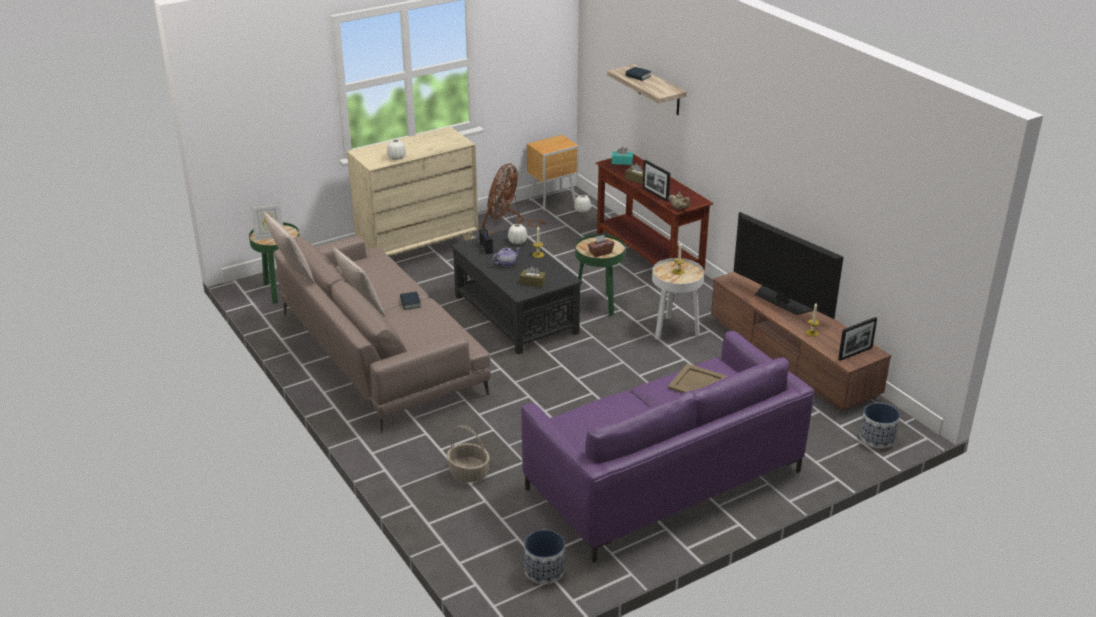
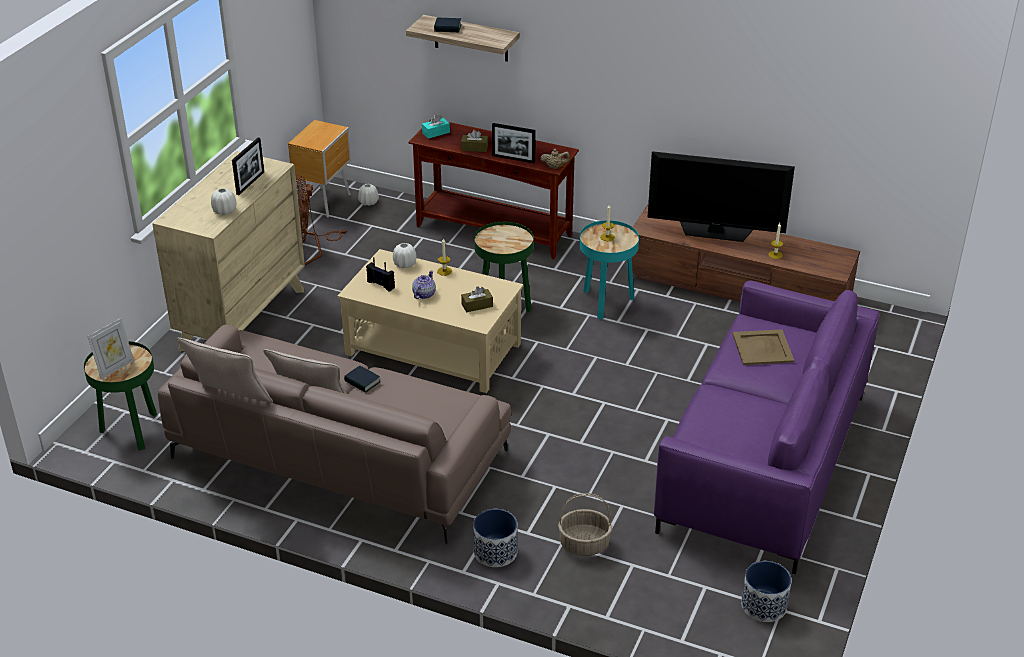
camera: 35 degrees left, 5 degrees up
black coffee table [451,228,582,354] -> beige coffee table [337,249,523,393]
brown tissue box [588,235,614,257] -> none
white side table [652,258,704,340] -> turquoise side table [579,220,639,319]
picture frame [838,317,877,361] -> picture frame moved to [232,138,264,195]
planter [860,403,900,448] -> planter moved to [473,509,518,567]

